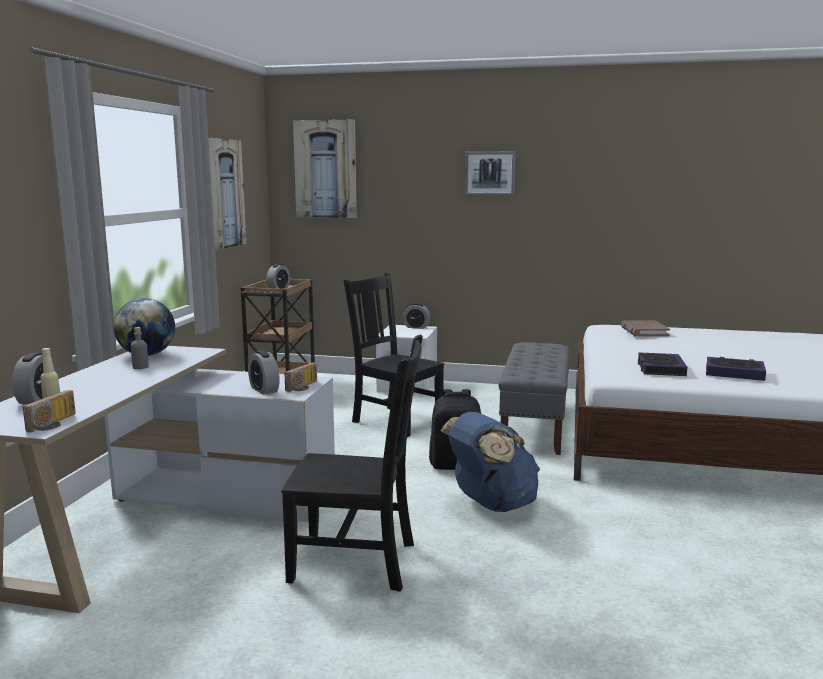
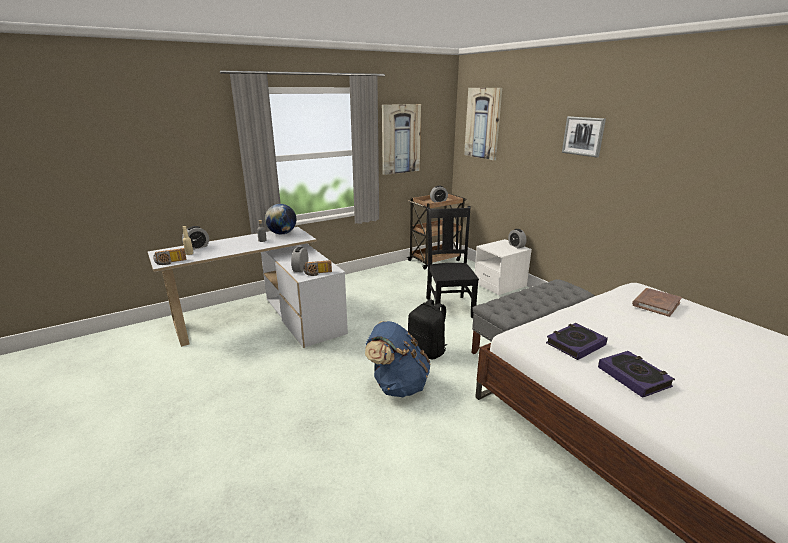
camera: 45 degrees right, 10 degrees up
black chair [281,335,423,592] -> none

